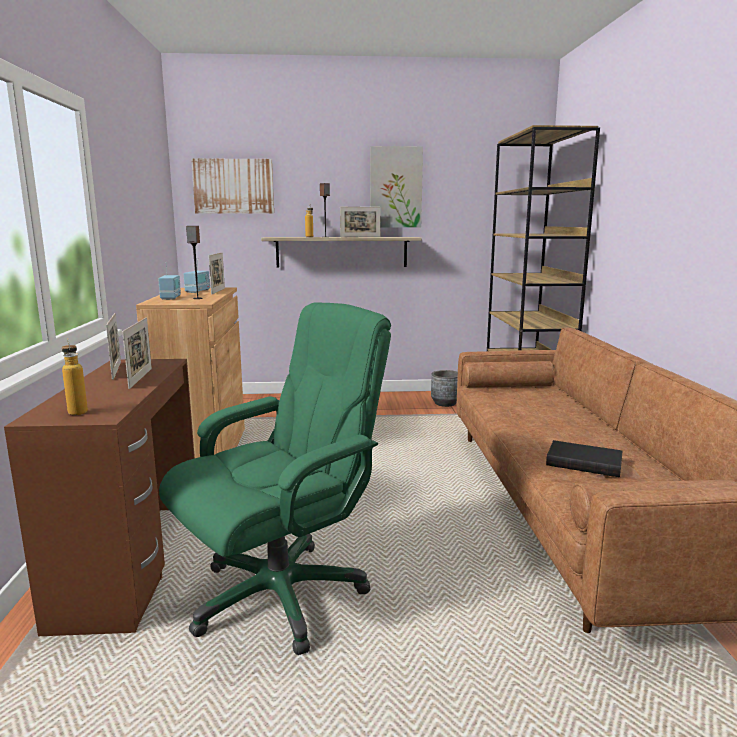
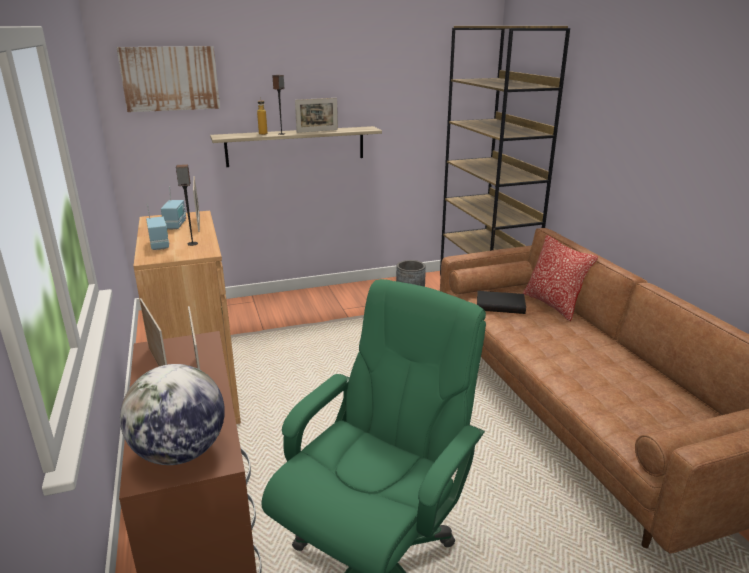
camera: 15 degrees left, 10 degrees up
bottle [62,339,88,415] -> globe [120,364,225,465]
picture [370,146,423,228] -> none
black book [546,440,623,477] -> black book moved to [477,291,526,314]
none -> pillow [523,235,598,321]

